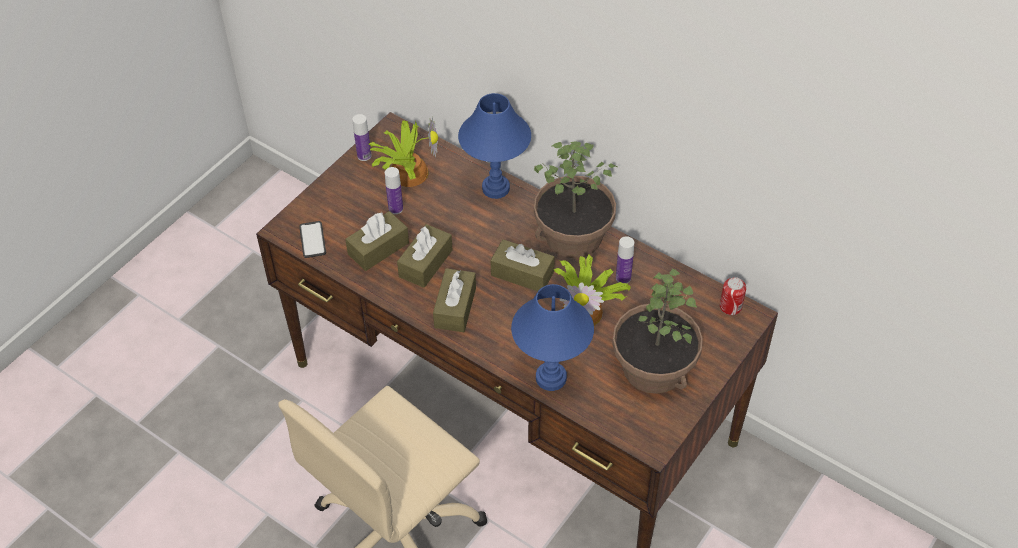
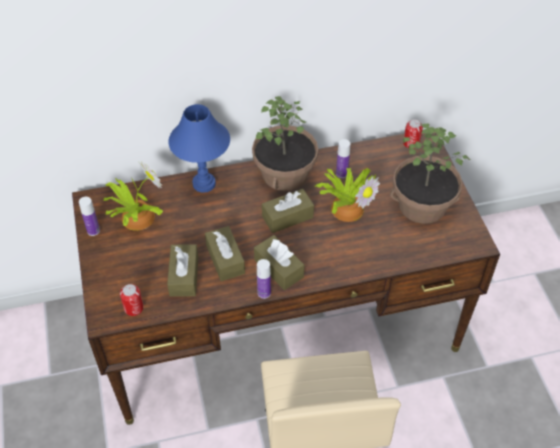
camera: 50 degrees left, 0 degrees up
phone [299,221,326,258] -> can [120,284,144,316]
bottle [385,167,403,214] -> bottle moved to [257,259,271,299]
blue table lamp [511,284,594,391] -> none

